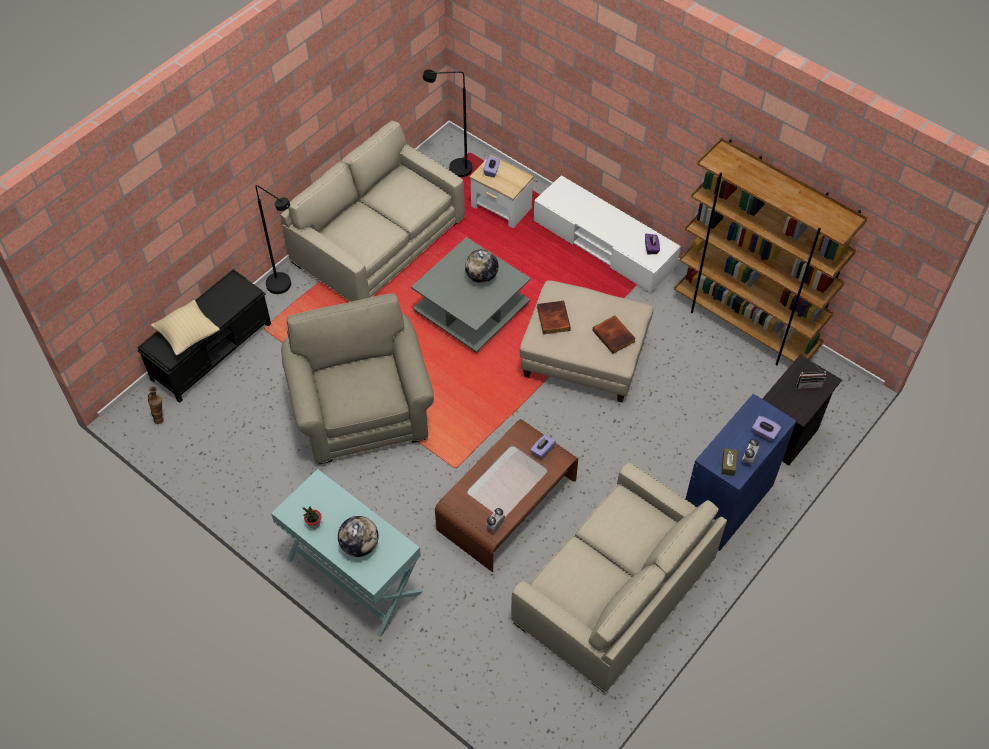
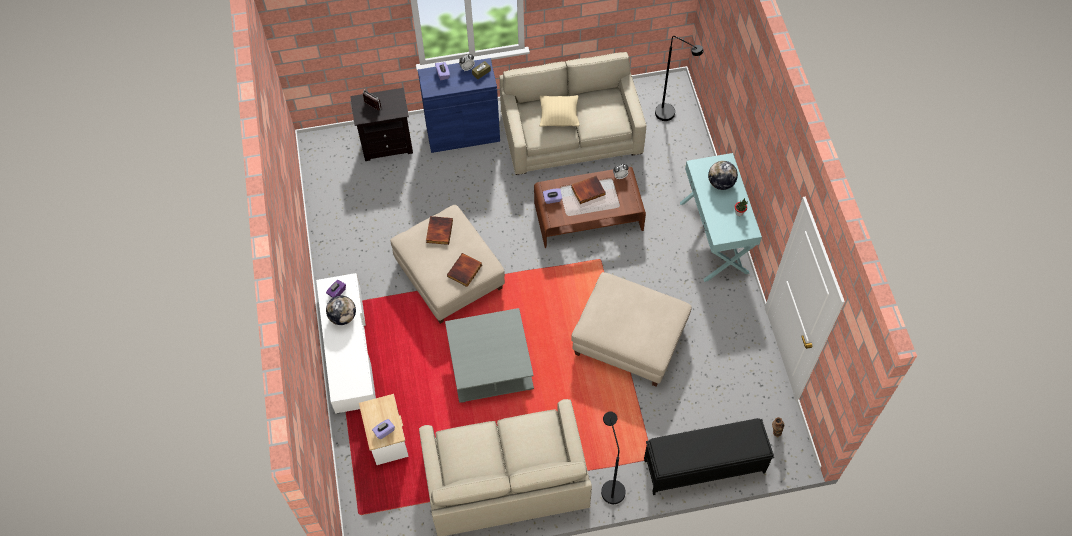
camera: 140 degrees left, 5 degrees up
beige pillow [151,300,220,356] -> beige pillow moved to [540,95,580,127]
beige armchair [281,293,434,464] -> beige ottoman [571,272,692,387]
black floor lamp [423,70,473,177] -> black floor lamp moved to [655,36,703,121]
globe [465,249,498,283] -> globe moved to [326,296,356,325]
brown bookcase [674,138,868,365] -> none
none -> book [571,176,606,204]

